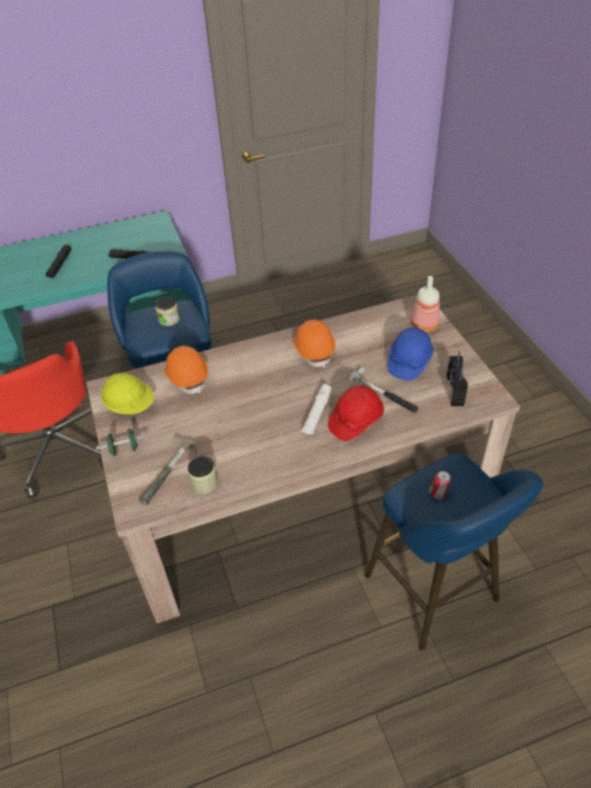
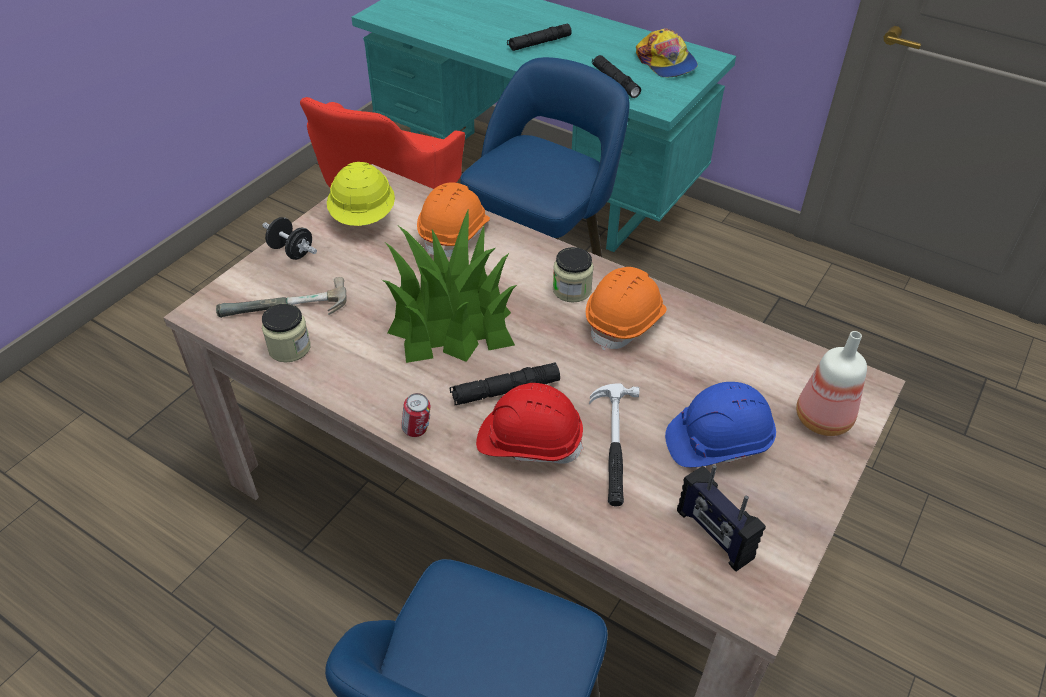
camera: 50 degrees right, 0 degrees up
green dumbbell [96,429,147,456] -> black dumbbell [263,217,317,260]
jar [156,296,180,326] -> jar moved to [553,247,594,302]
white flashlight [302,384,332,435] -> black flashlight [450,362,560,405]
can [429,471,451,499] -> can moved to [401,393,430,437]
radio [447,351,468,406] -> radio turned 90 degrees counterclockwise [677,465,766,571]
none -> potted plant [382,210,517,363]
none -> cap [636,28,698,77]

